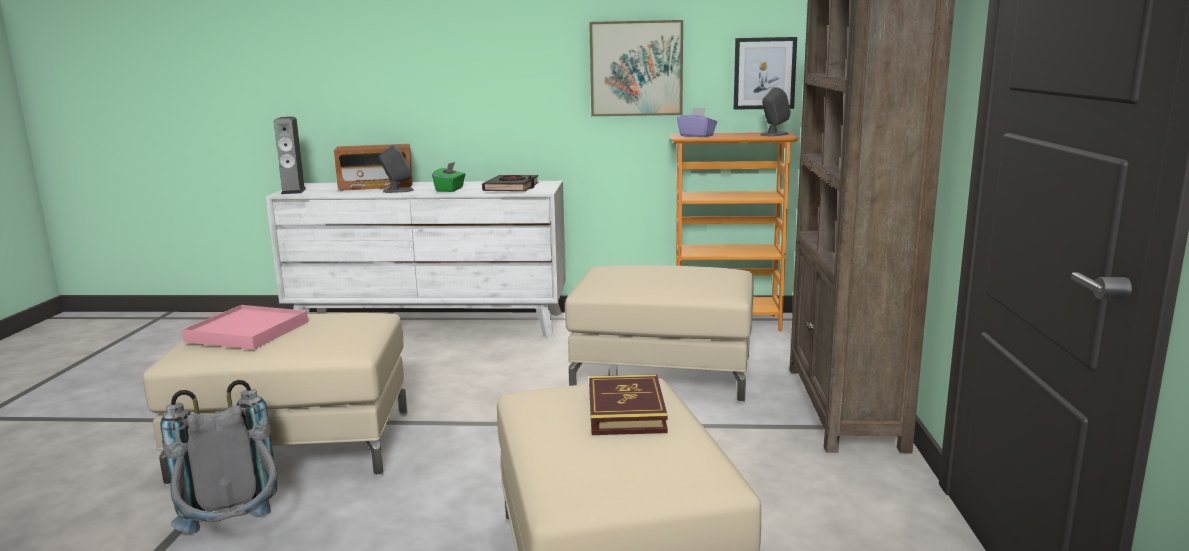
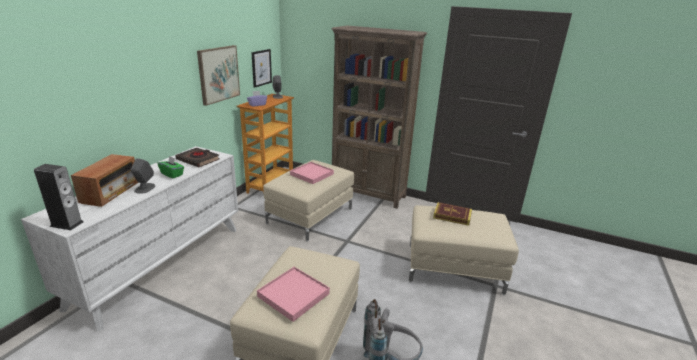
camera: 70 degrees left, 10 degrees up
none -> pink tray [290,162,334,184]

